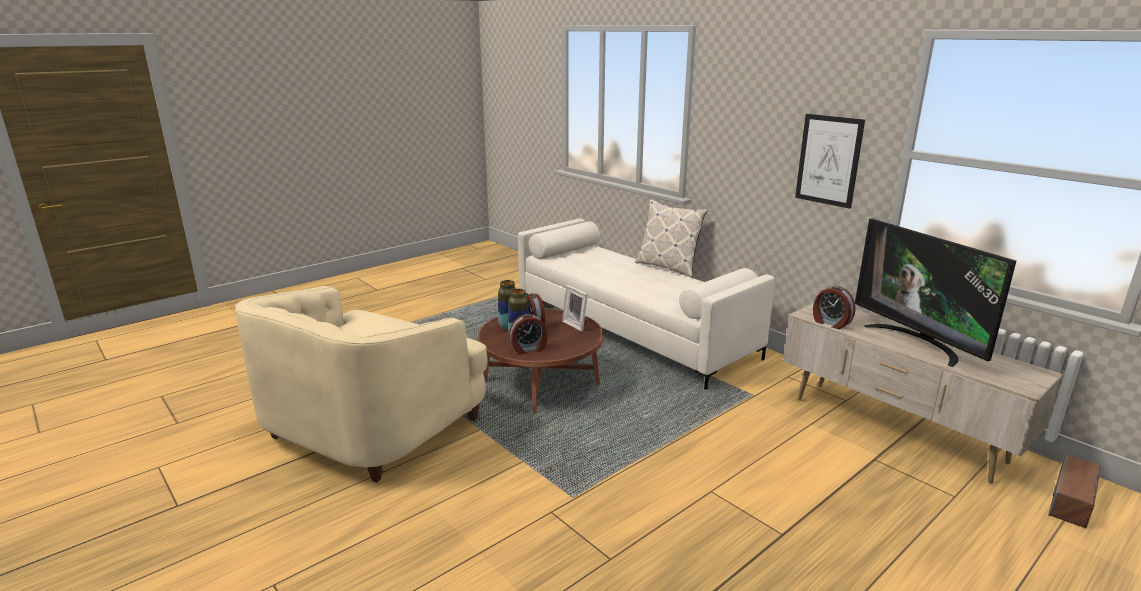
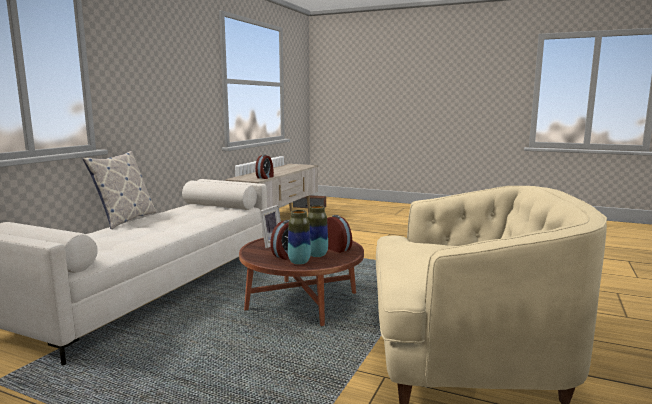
camera: 115 degrees left, 10 degrees down
picture [795,114,865,209] -> none
television [855,219,1016,367] -> none

